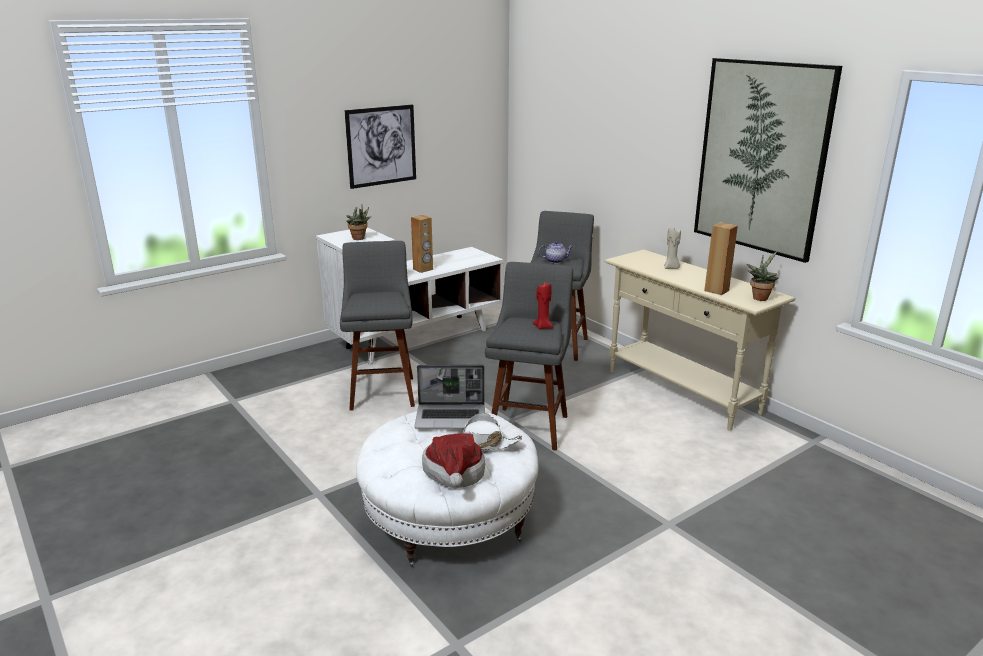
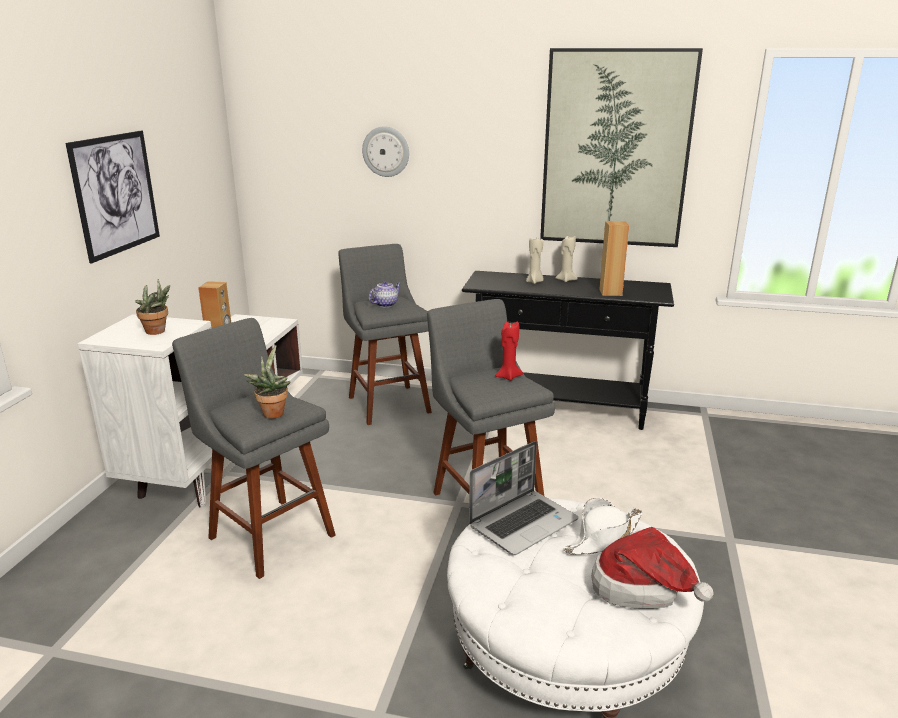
camera: 40 degrees left, 0 degrees up
beige console table [604,250,796,431] -> black console table [462,271,674,430]
potted plant [746,251,779,301] -> potted plant moved to [243,345,291,419]
none -> wall clock [362,126,409,177]
none -> beige candle [555,236,578,282]

